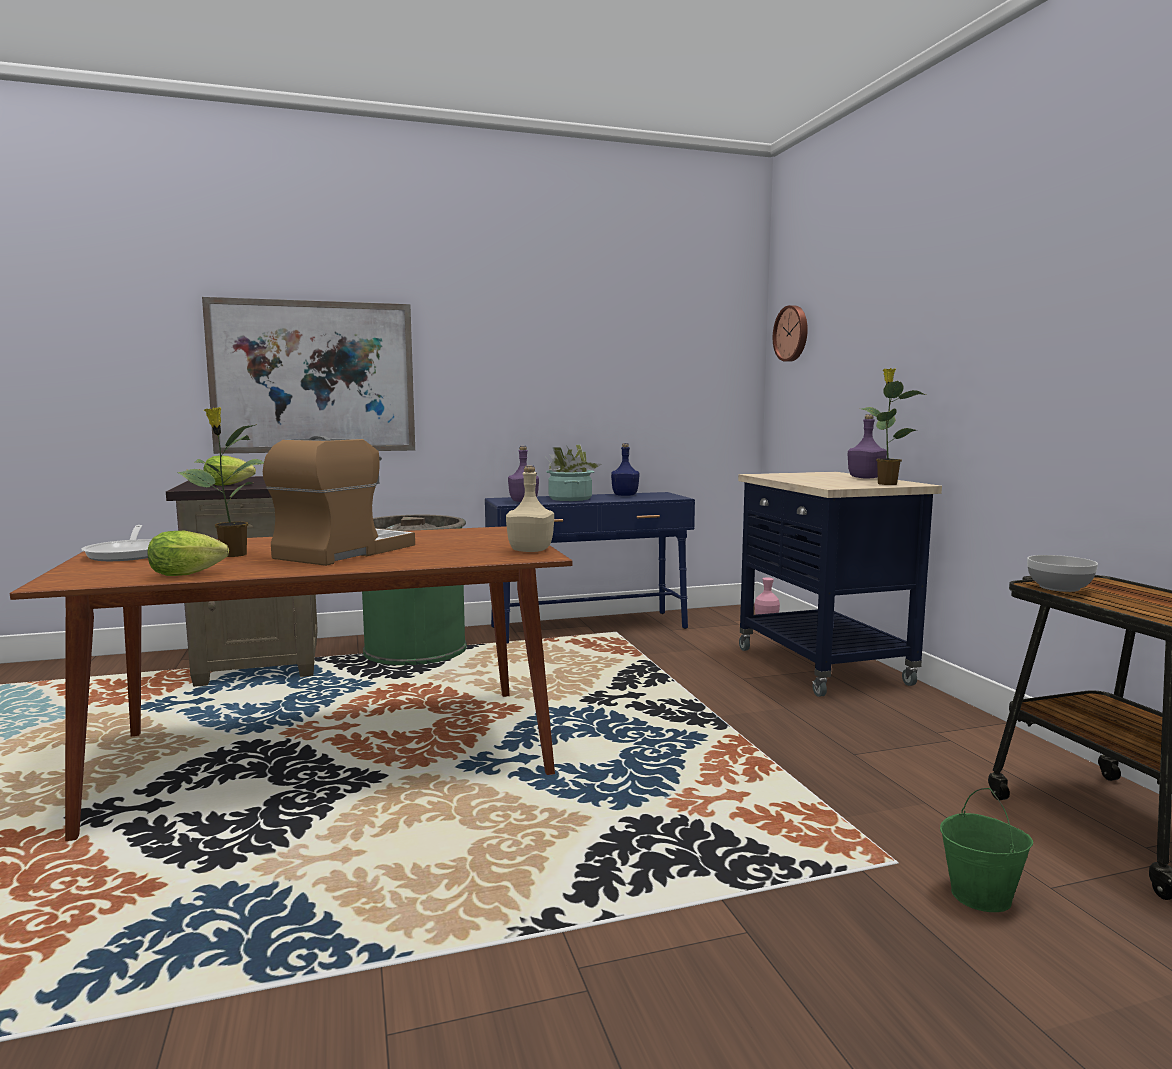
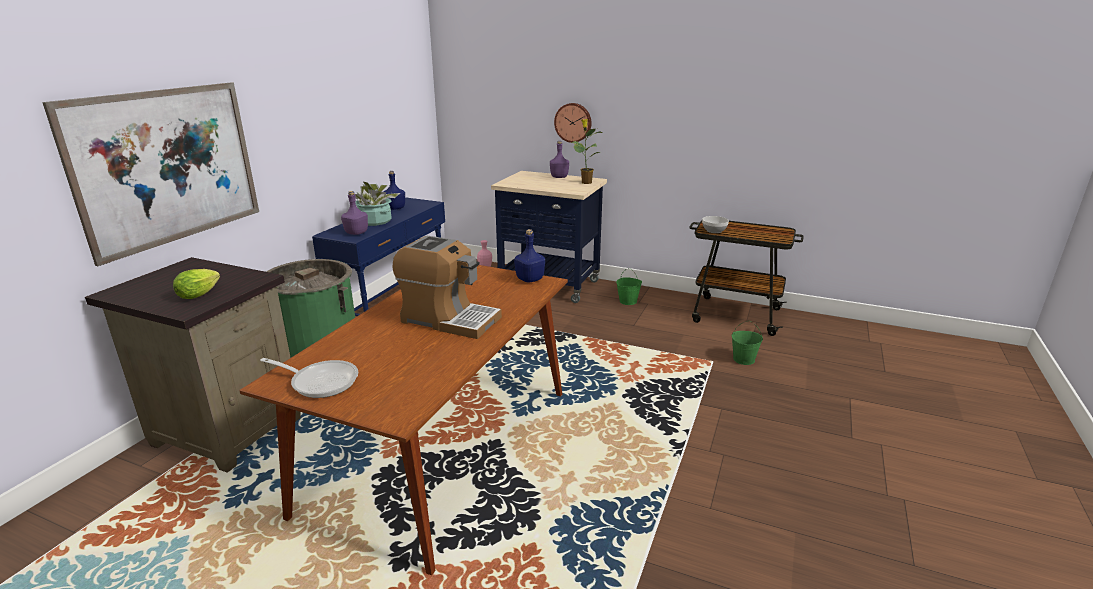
camera: 50 degrees left, 15 degrees up
lettuce [148,531,229,576] -> none
potted plant [177,407,264,557] -> none
coffee machine [263,436,415,566] -> coffee machine turned 135 degrees clockwise [392,236,502,339]
beige bottle [506,465,554,552] -> blue bottle [514,229,545,283]
wall clock [773,305,808,362] -> wall clock moved to [554,103,591,143]
none -> green bucket [616,268,642,305]

